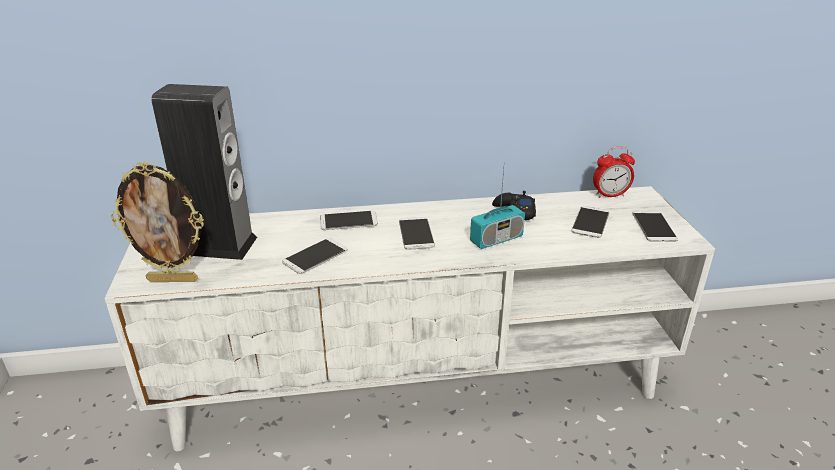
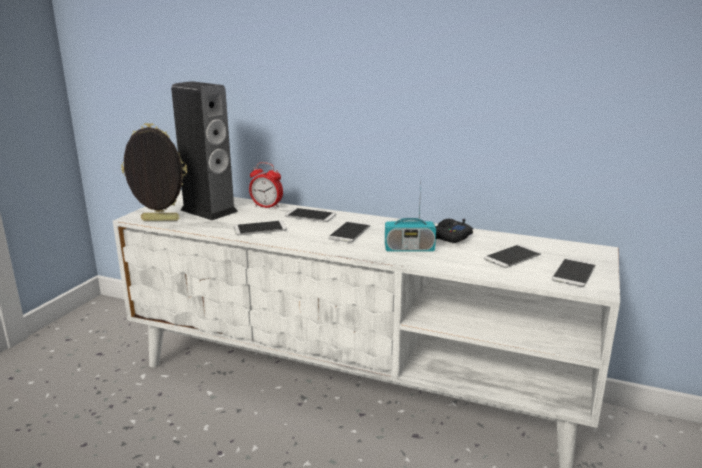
camera: 30 degrees right, 10 degrees down
picture frame [111,161,204,282] -> picture frame turned 150 degrees clockwise [121,123,187,221]
alarm clock [593,147,635,198] -> alarm clock moved to [249,162,283,209]

